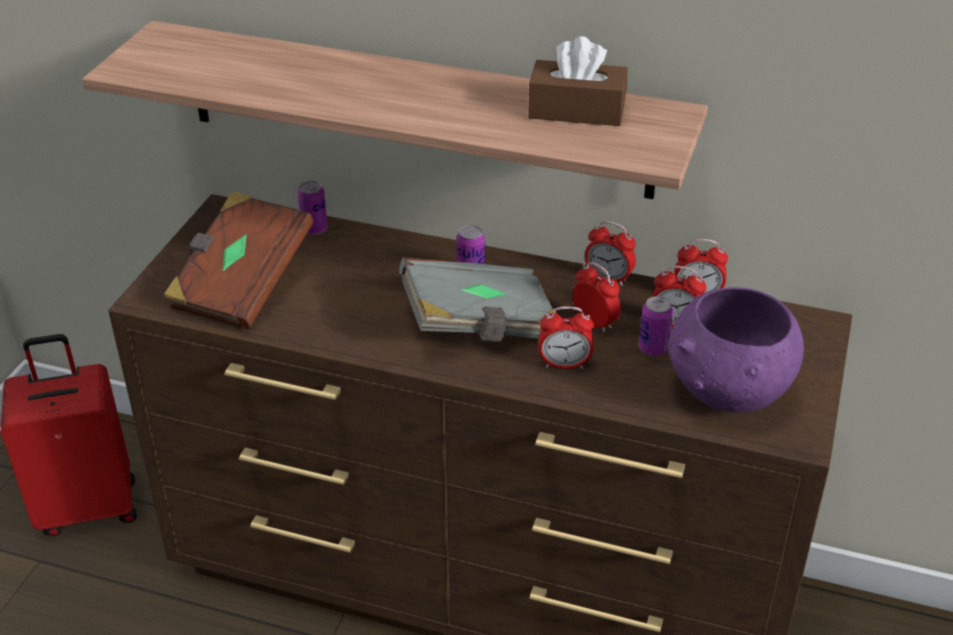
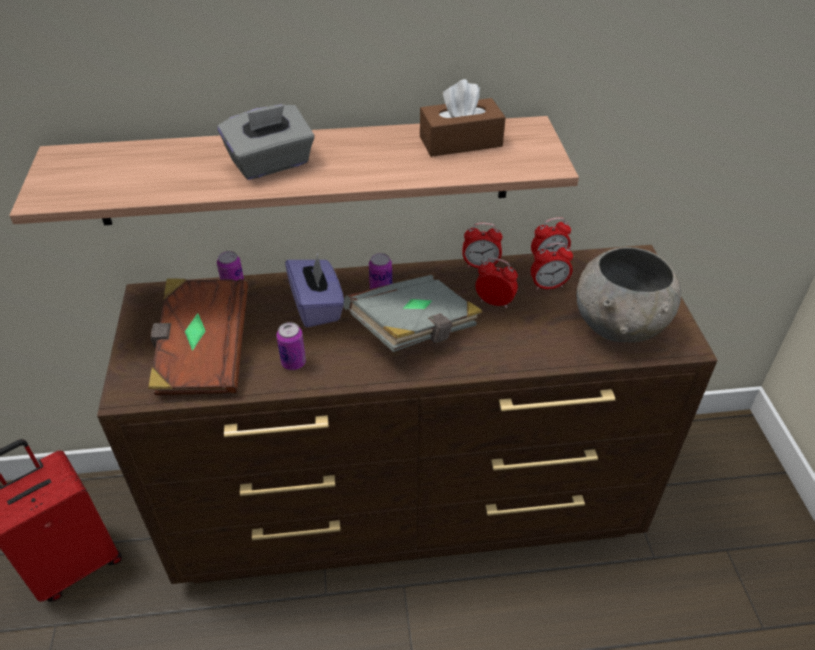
camera: 25 degrees left, 5 degrees up
alarm clock [538,306,594,369] -> none
can [639,296,673,356] -> can moved to [277,322,306,370]
purple bowl [669,287,804,413] -> grey bowl [576,247,681,343]
none -> grey tissue box [218,104,314,180]
none -> purple tissue box [285,254,344,327]

